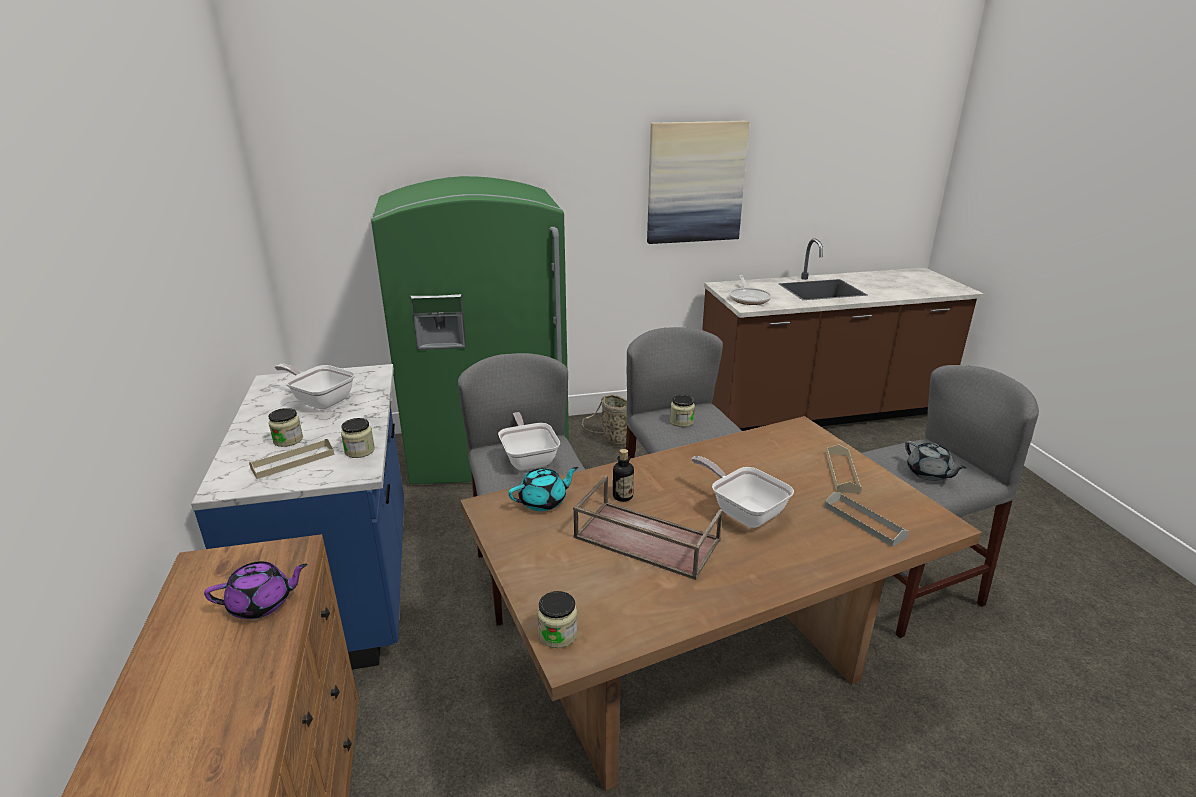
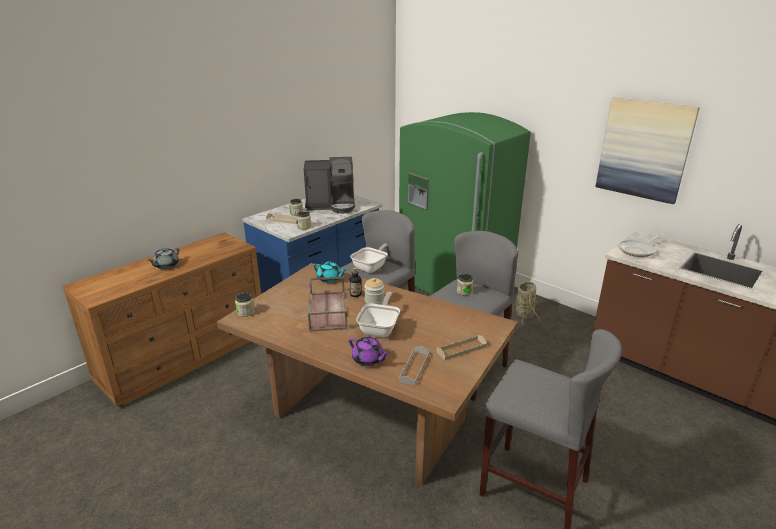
camera: 55 degrees right, 0 degrees up
purple teapot [204,561,308,619] -> purple teapot moved to [349,337,390,366]
frying pan [275,364,355,409] -> coffee machine [304,157,355,214]
grey teapot [905,441,966,481] -> grey teapot moved to [147,248,179,269]
none -> jar [364,278,384,305]

